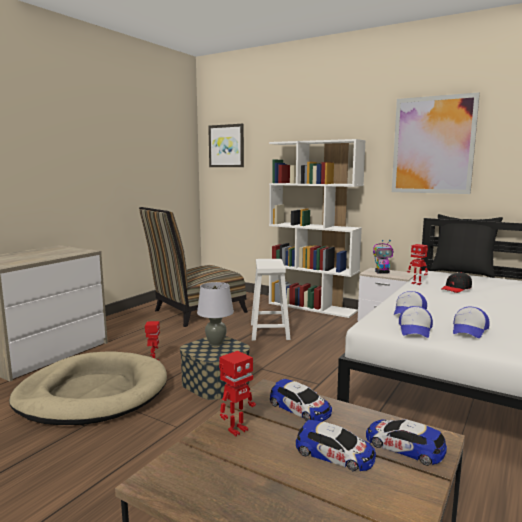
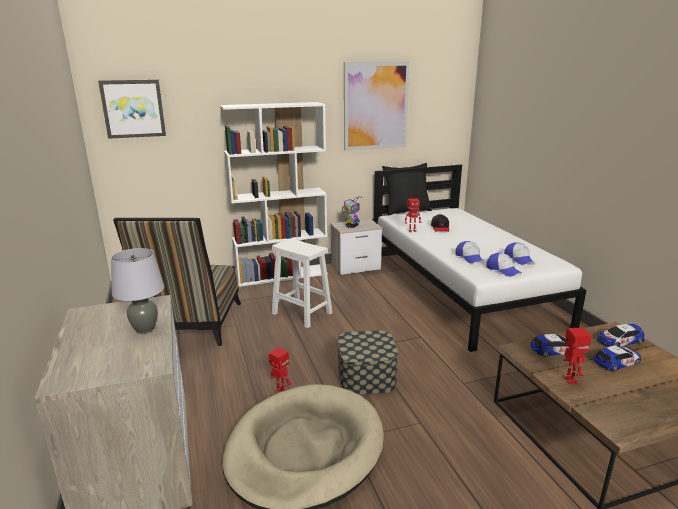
camera: 50 degrees left, 10 degrees up
grey table lamp [197,282,234,346] -> grey table lamp moved to [111,248,164,334]

